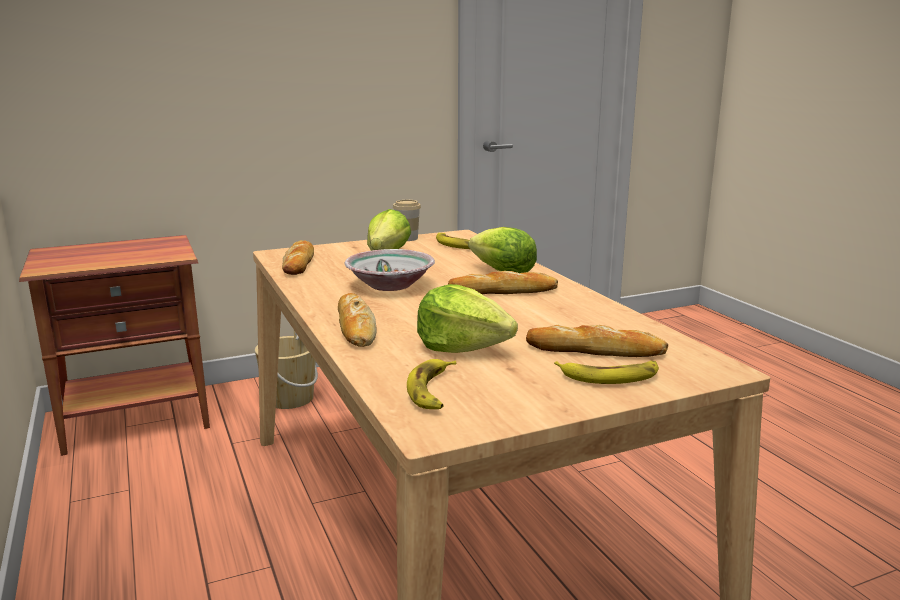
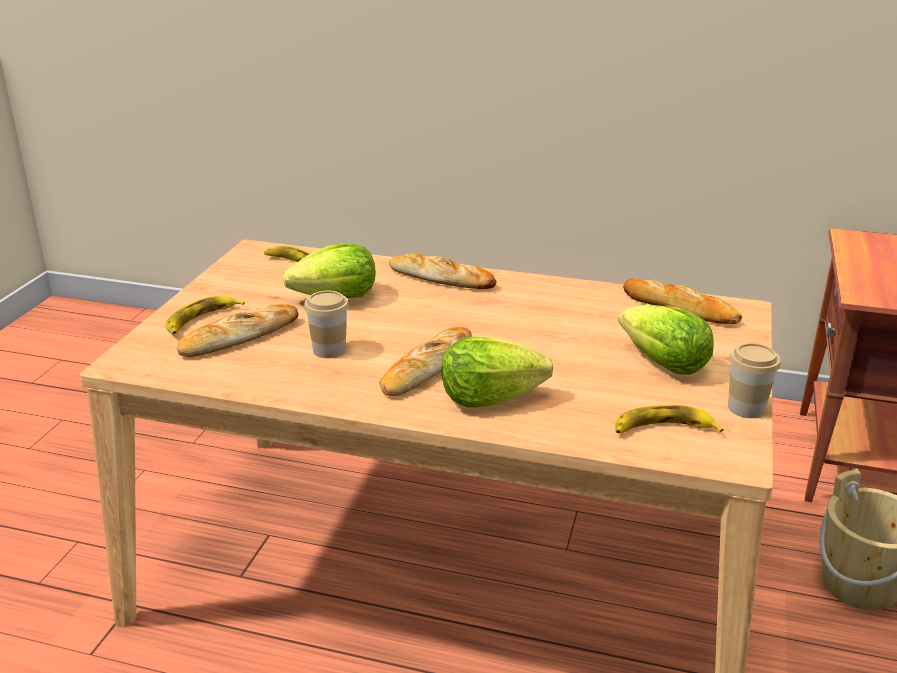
camera: 130 degrees right, 10 degrees up
bowl [345,249,435,291] -> none
none -> cup [304,291,349,358]

